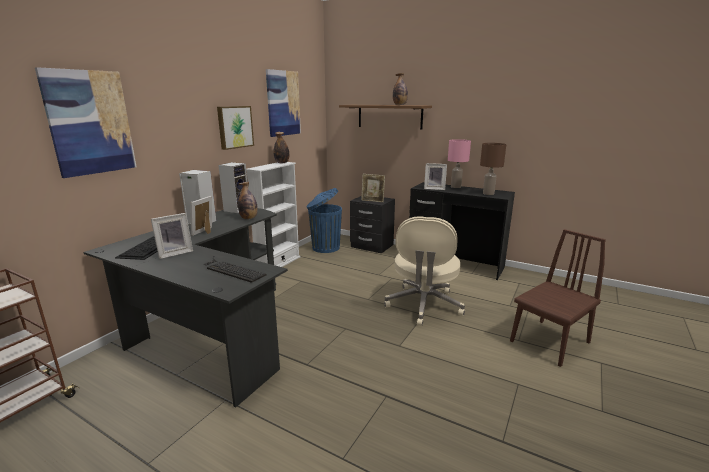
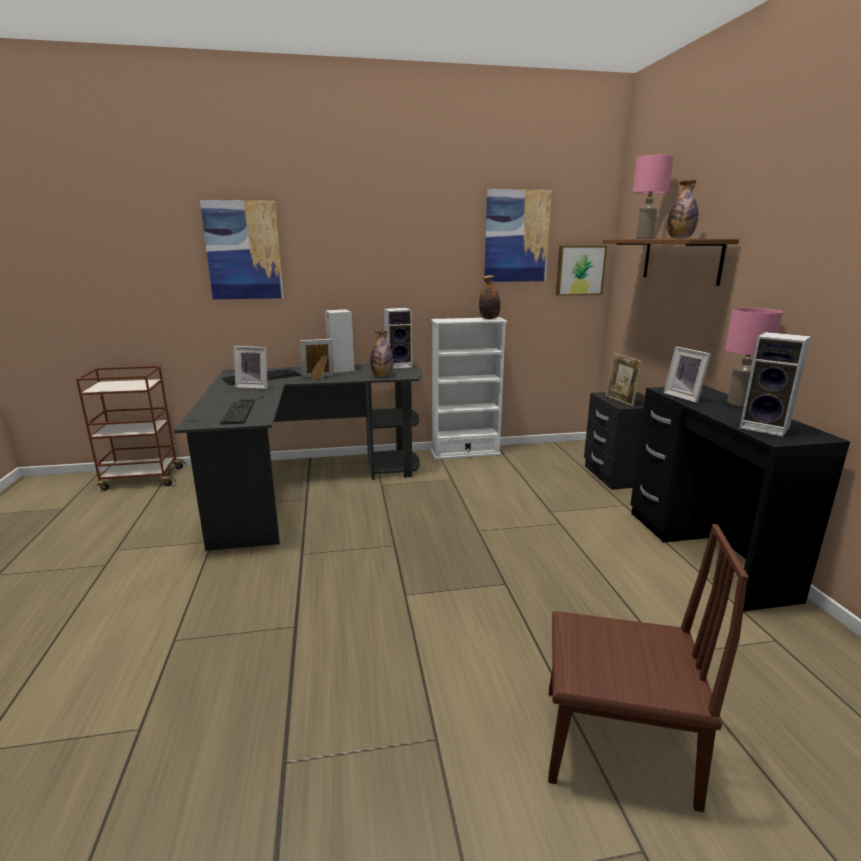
camera: 50 degrees right, 0 degrees up
picture [217,106,254,150] -> picture moved to [556,246,607,296]
blue trash can [307,188,342,253] -> none
beige office chair [384,216,465,326] -> none
brown table lamp [480,143,506,195] -> speaker [740,332,811,437]
none -> pink table lamp [633,155,674,239]

